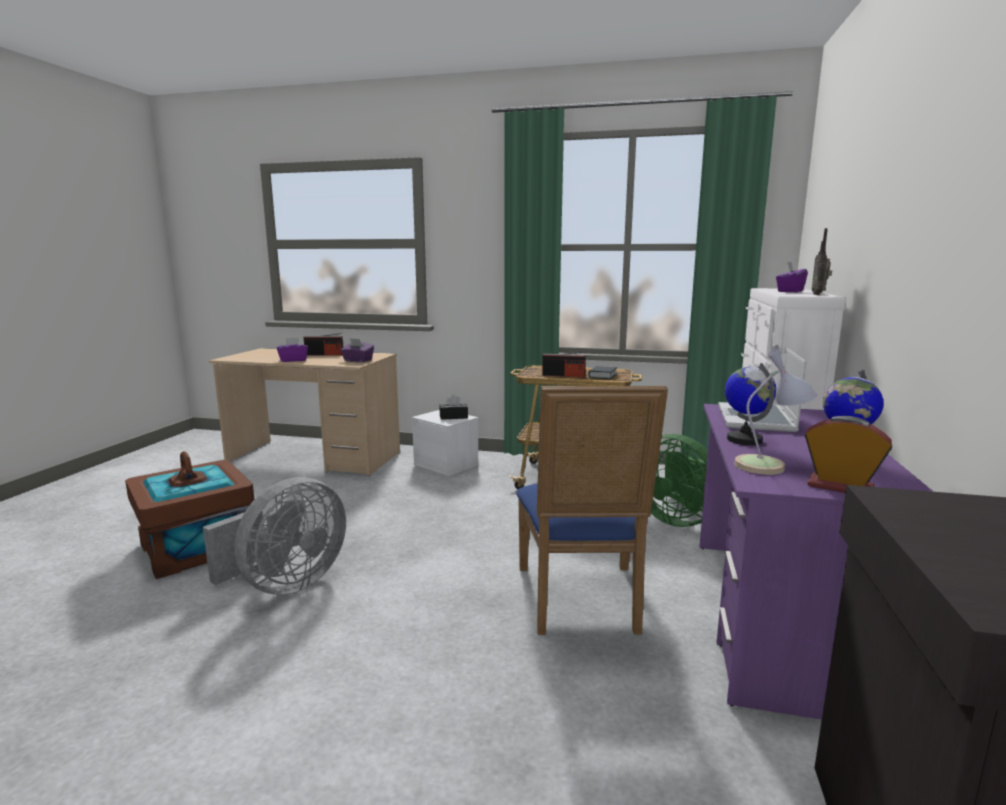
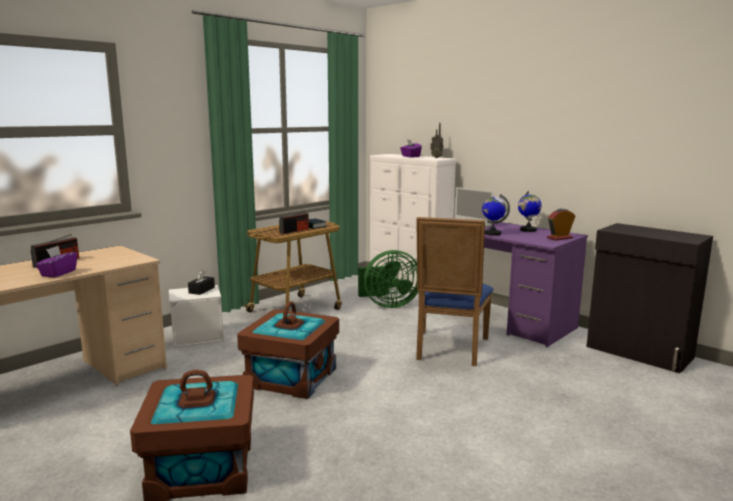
camera: 60 degrees left, 0 degrees up
grey fan [203,477,346,595] -> none
purple tissue box [340,338,374,362] -> none
blue chair [516,386,668,635] -> blue chair turned 75 degrees clockwise [416,217,493,366]
table lamp [734,345,817,475] -> none
none -> brown storage box [237,301,339,399]

